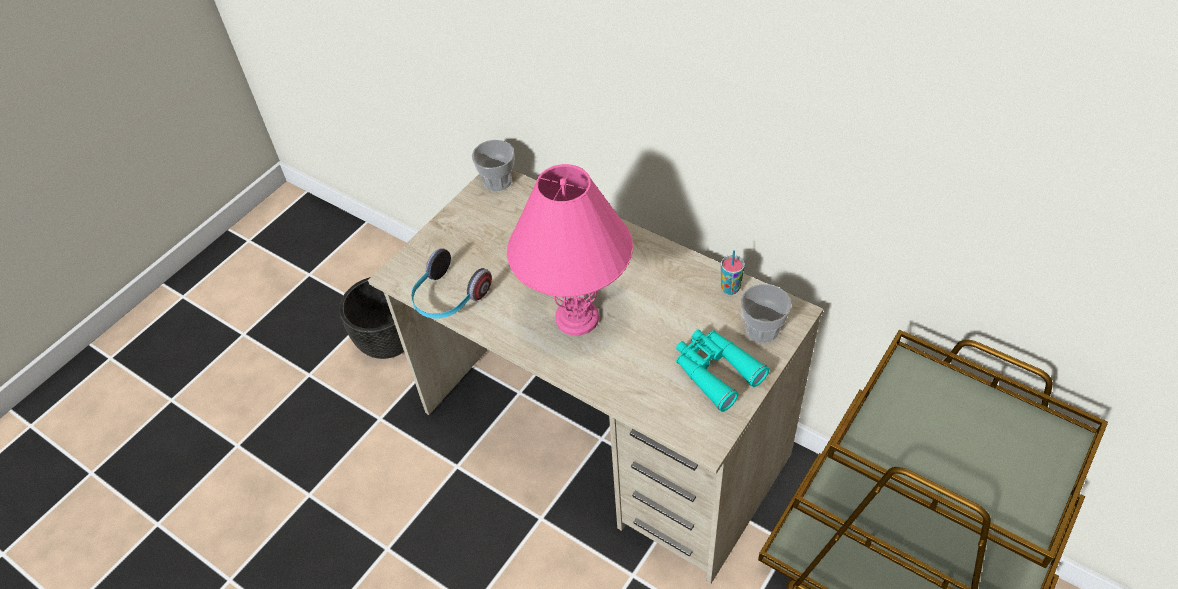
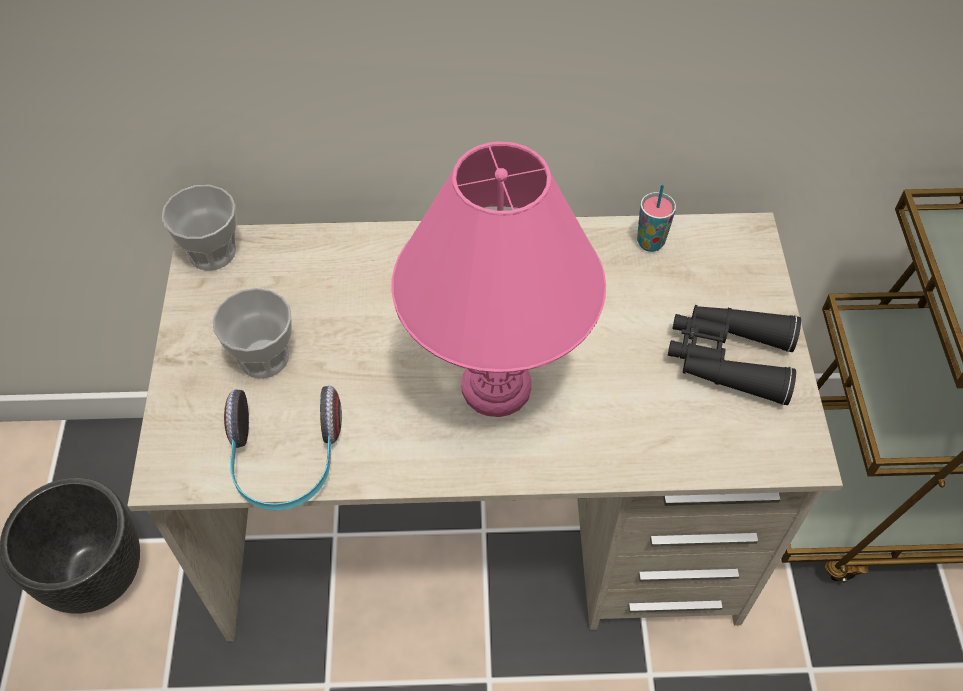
camera: 40 degrees left, 5 degrees up
turquoise binoculars [676,329,769,412] -> black binoculars [668,305,801,405]
cup [741,284,791,343] -> cup moved to [213,288,292,379]

